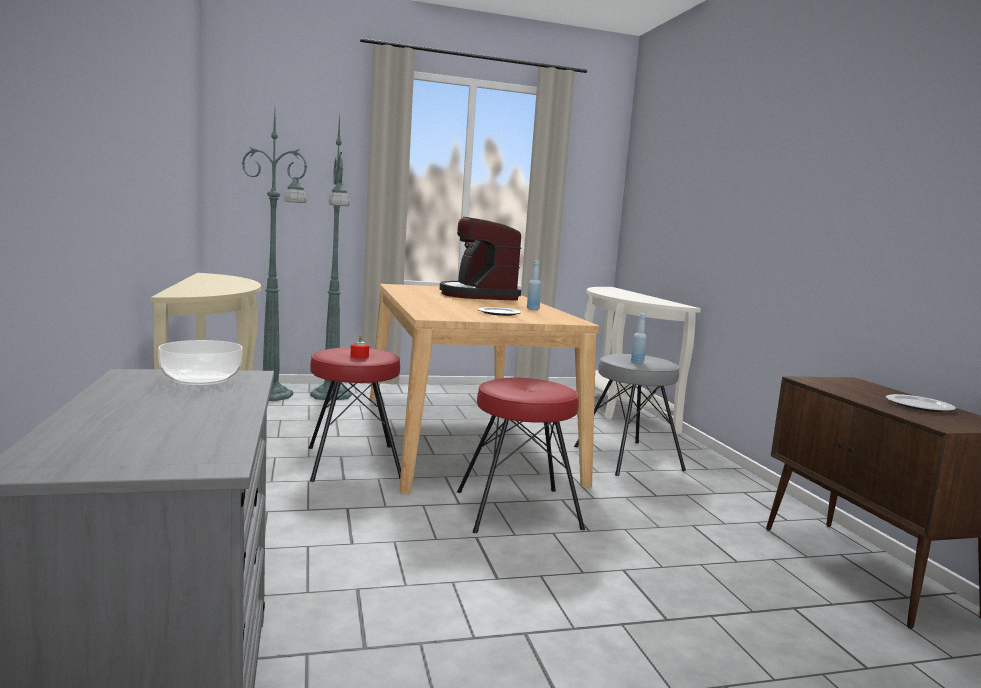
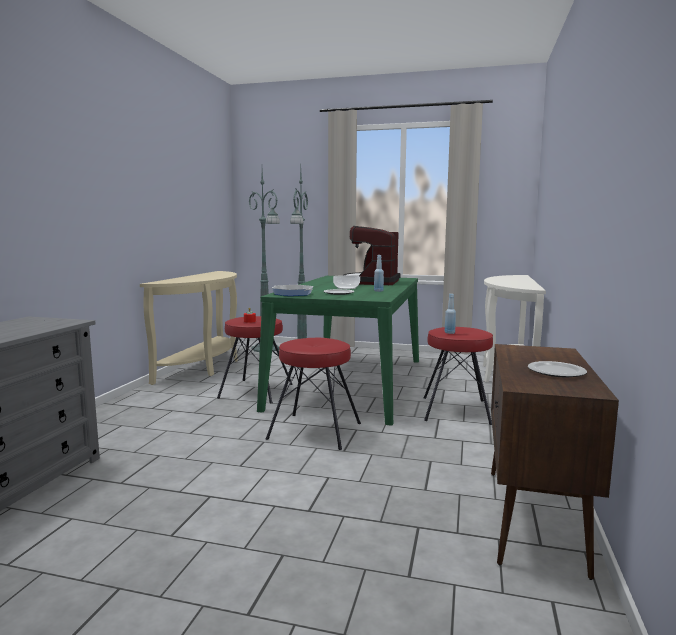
camera: 30 degrees right, 0 degrees up
bowl [158,340,243,386] -> bowl moved to [333,275,360,289]
beige dining table [370,284,599,494] -> green dining table [257,276,419,425]
grey stool [574,354,686,476] -> red stool [424,327,493,425]
none -> frying pan [272,285,313,296]

